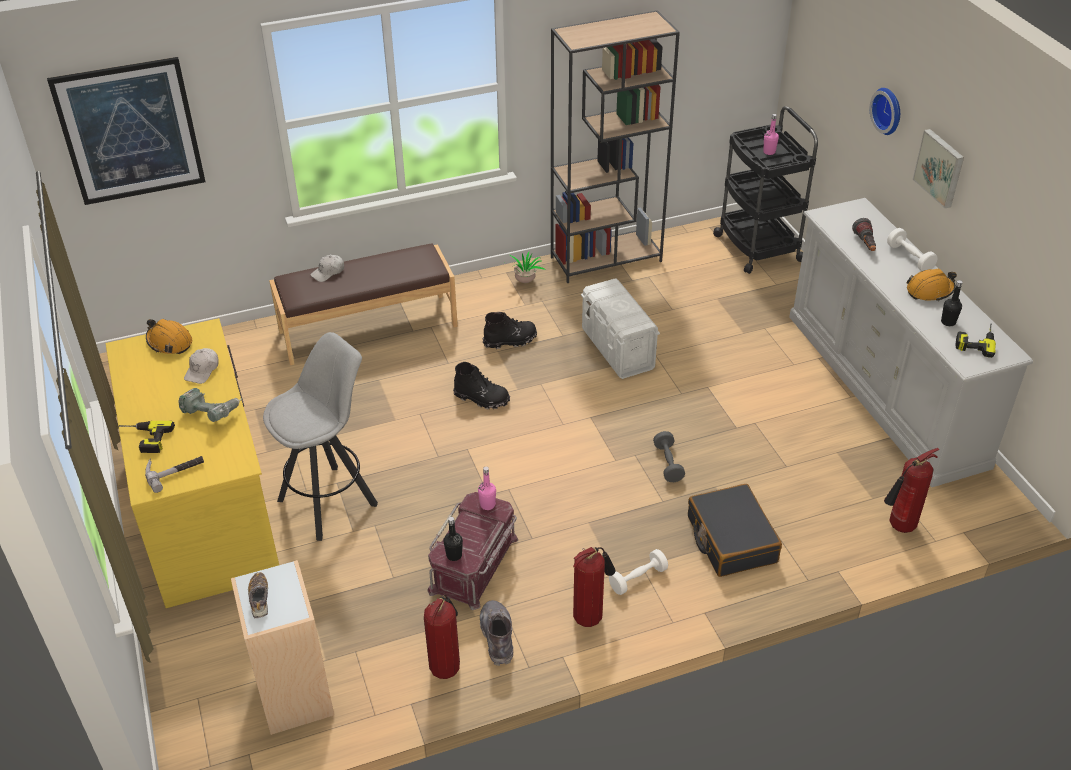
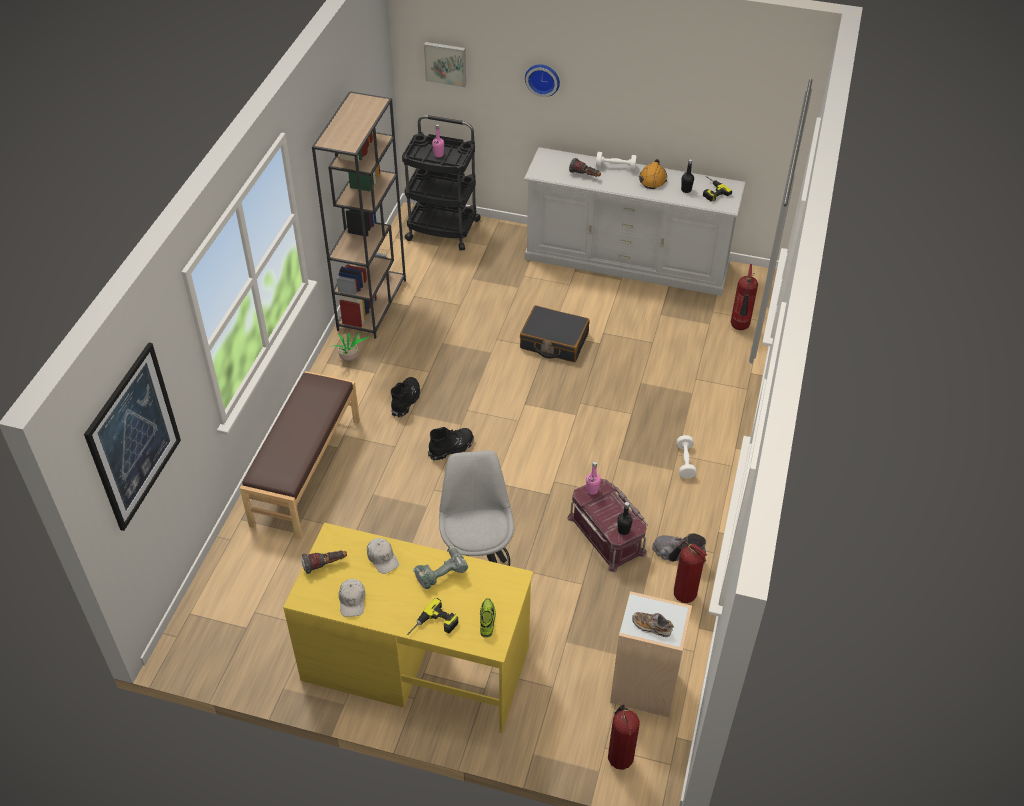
camera: 55 degrees left, 5 degrees up
hammer [145,456,204,493] -> shoe [480,598,496,638]
orange hard hat [146,319,192,354] -> flashlight [302,551,347,574]
white cap [311,255,344,282] -> white cap moved to [339,579,365,617]
fire extinguisher [573,547,615,627] -> fire extinguisher moved to [608,705,640,770]
white storage box [581,278,660,379] -> none
grey dumbbell [653,431,685,482] -> none
black suitcase [688,484,782,577] -> black suitcase moved to [520,305,590,362]
picture [913,129,964,208] -> picture moved to [424,42,466,87]

